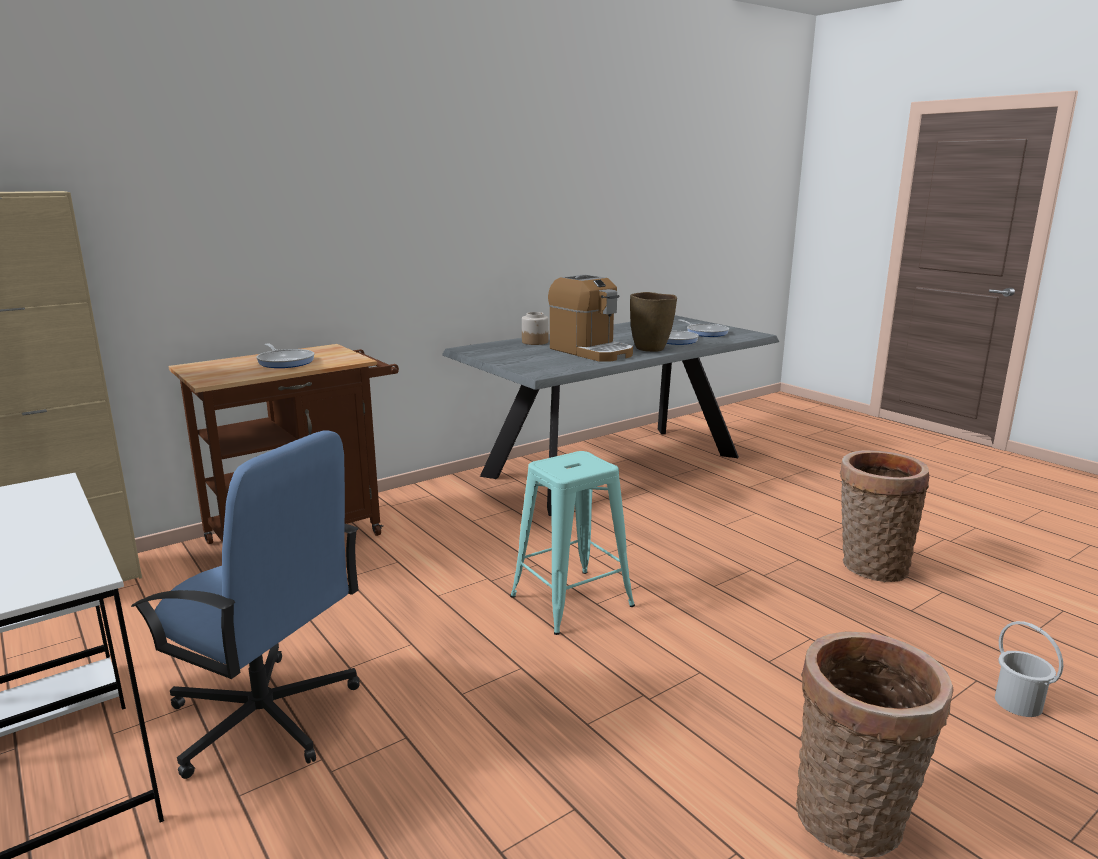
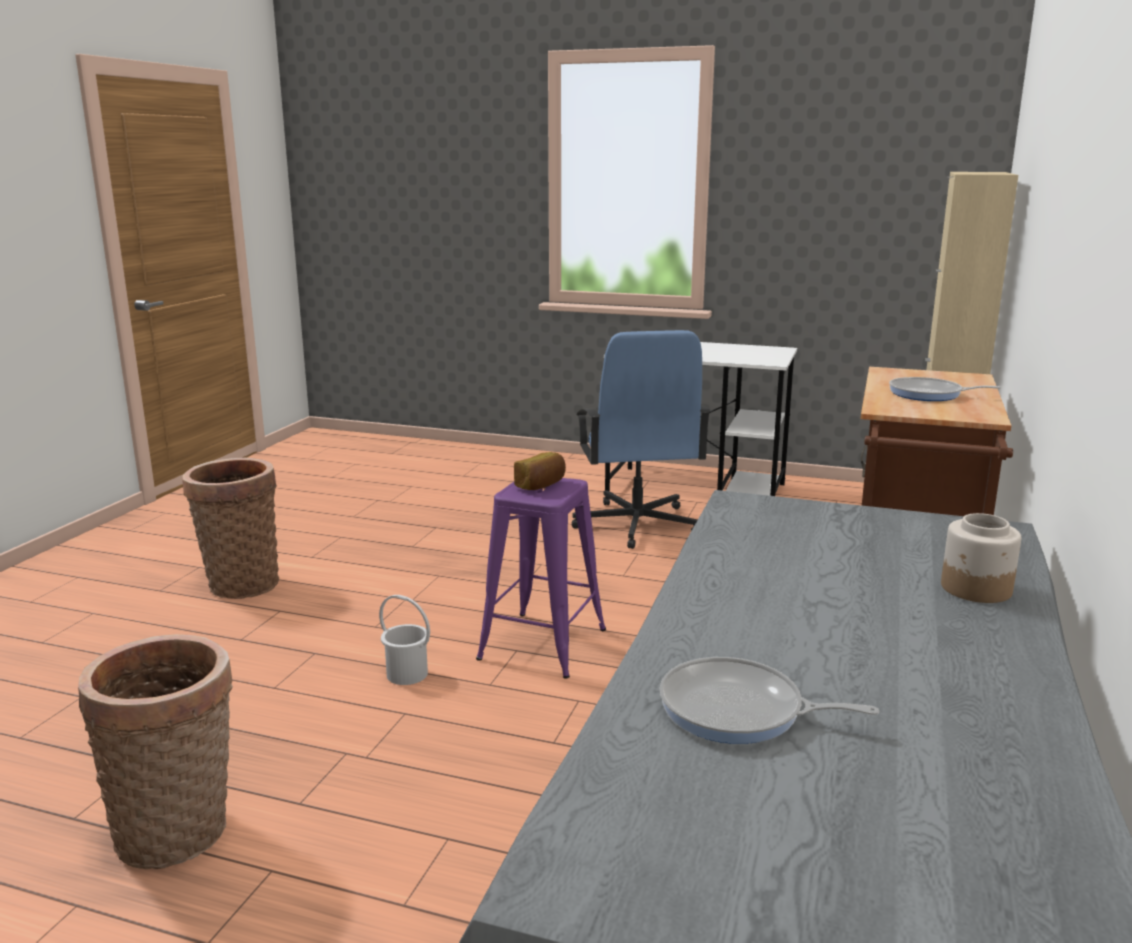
camera: 145 degrees right, 0 degrees up
blue office chair [131,430,360,779] -> blue office chair turned 90 degrees counterclockwise [572,330,711,549]
turquoise stool [510,451,635,635] -> purple stool [476,478,606,679]
coffee machine [548,275,633,362] -> none
brown vase [630,292,677,352] -> none
frying pan [678,320,729,337] -> none
white bucket [995,621,1063,717] -> white bucket moved to [379,595,430,685]
none -> bread [514,452,566,490]

